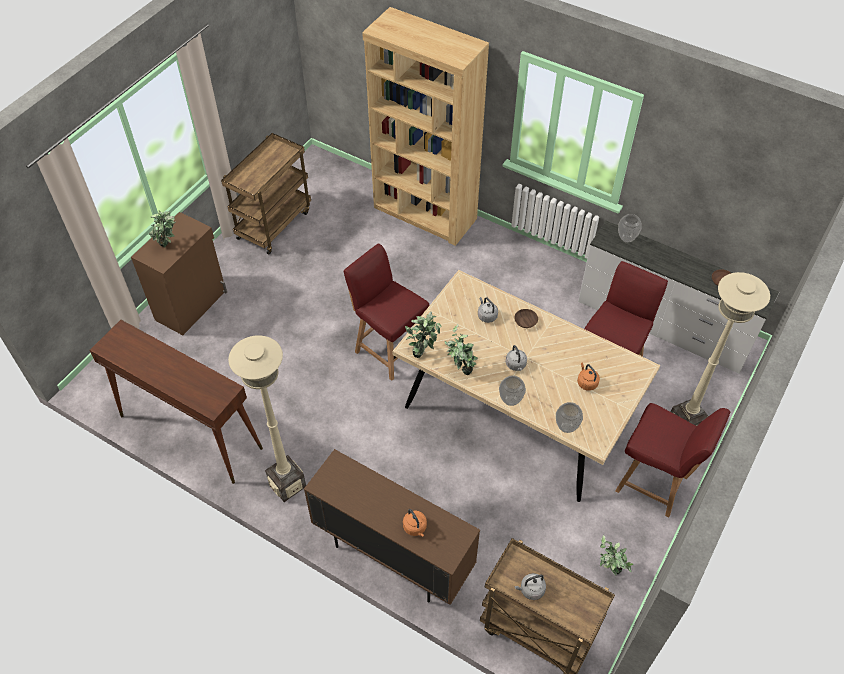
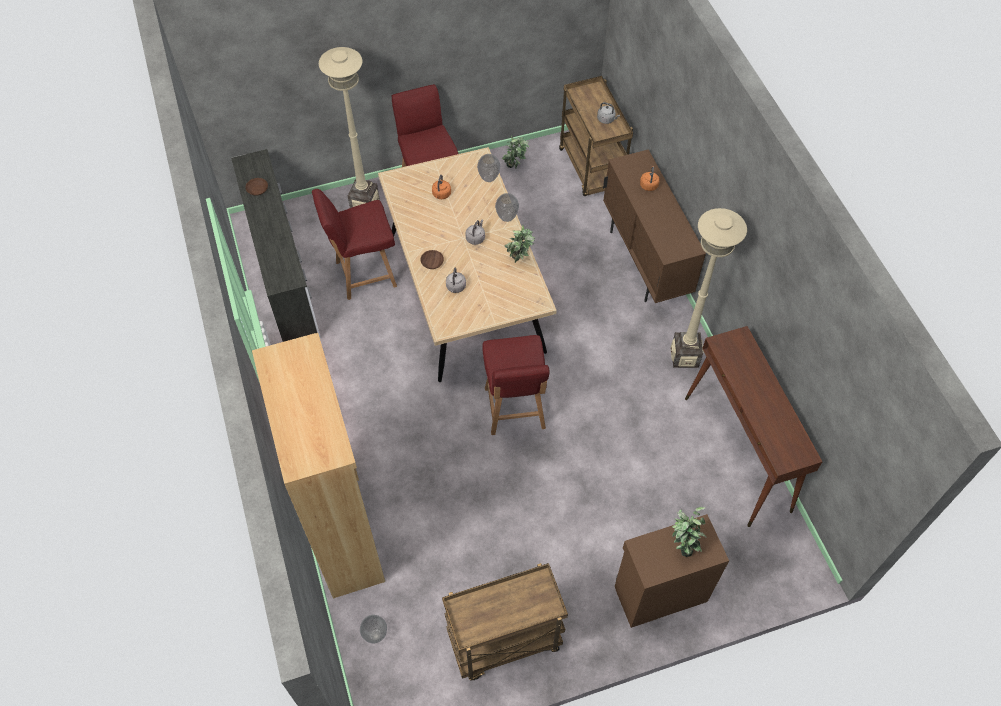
camera: 140 degrees left, 5 degrees up
potted plant [405,312,441,358] -> none
vase [618,214,642,243] -> vase moved to [360,615,387,643]

